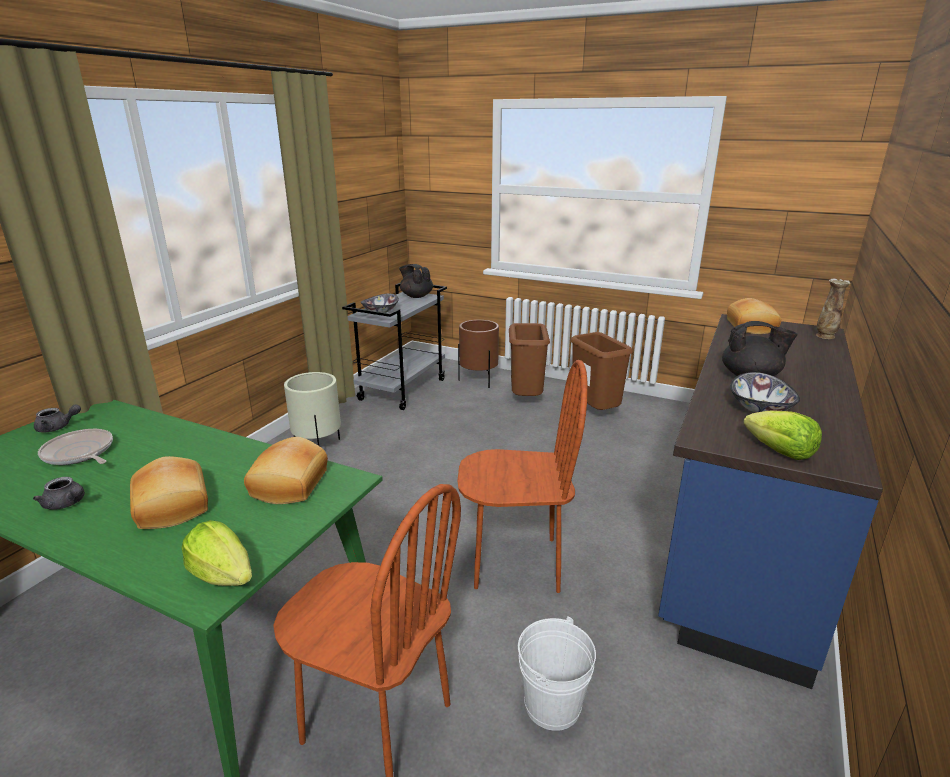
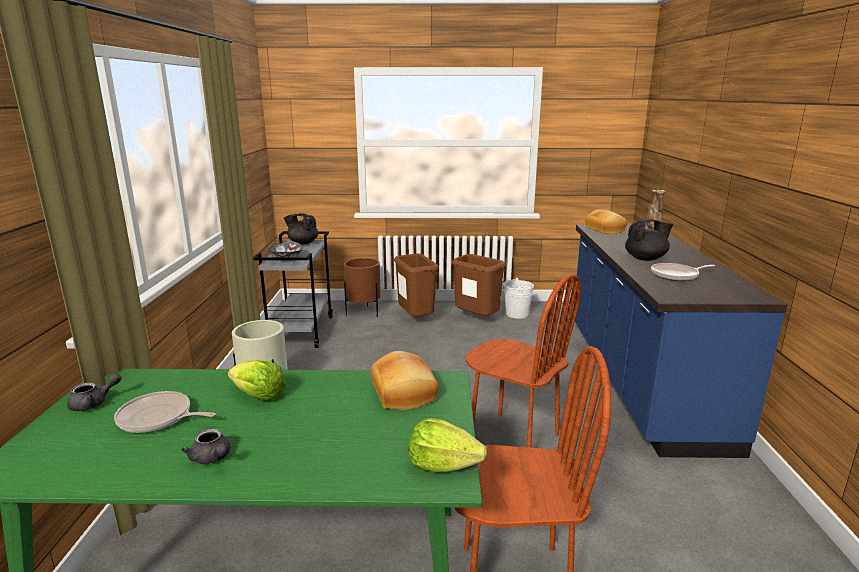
camera: 25 degrees left, 5 degrees down
grey teapot [33,477,85,509] -> grey teapot turned 45 degrees clockwise [182,429,230,464]
bread [130,456,208,529] -> none
brown chair [457,360,588,593] -> brown chair turned 60 degrees clockwise [466,274,581,448]
white bucket [518,616,596,731] -> white bucket moved to [503,278,534,319]
bowl [730,372,800,413] -> frying pan [651,263,715,281]
lettuce [743,410,822,460] -> lettuce moved to [228,360,286,401]

